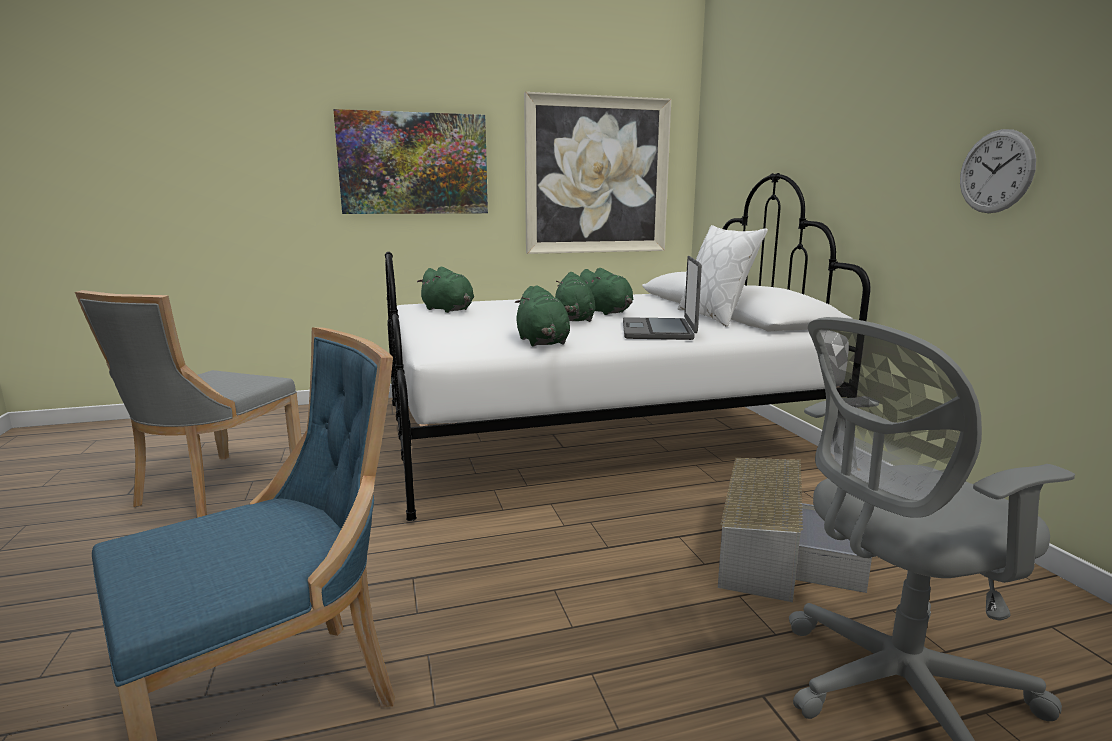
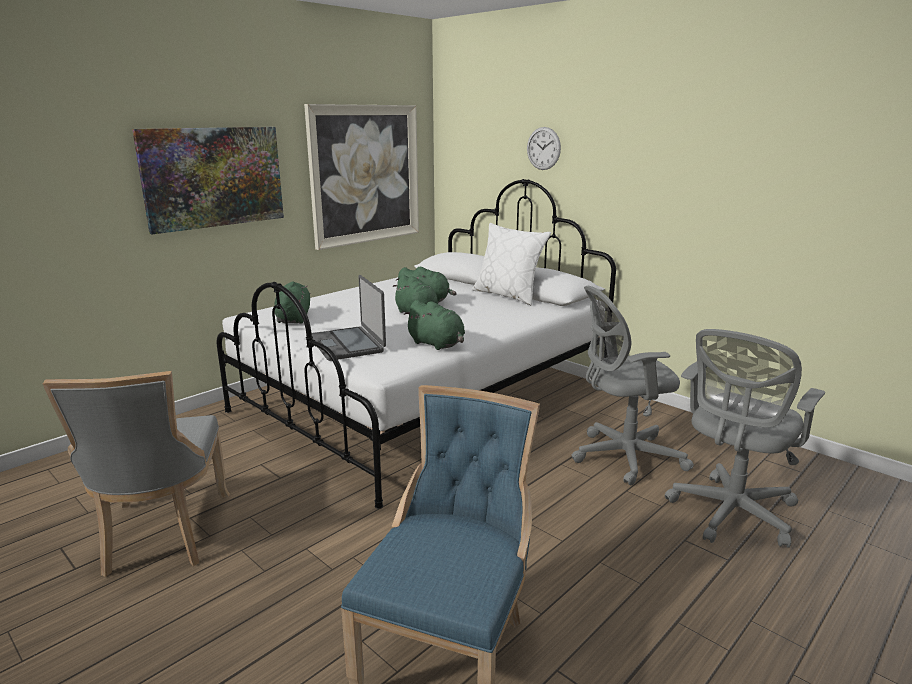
camera: 30 degrees left, 5 degrees up
green plush toy [417,267,474,313] -> green plush toy turned 105 degrees counterclockwise [274,281,310,324]
laptop [623,256,702,340] -> laptop moved to [312,275,386,361]
grey storage box [718,458,872,602] -> grey office chair [572,286,694,485]
wall clock [960,129,1036,213] -> wall clock moved to [527,127,561,170]

